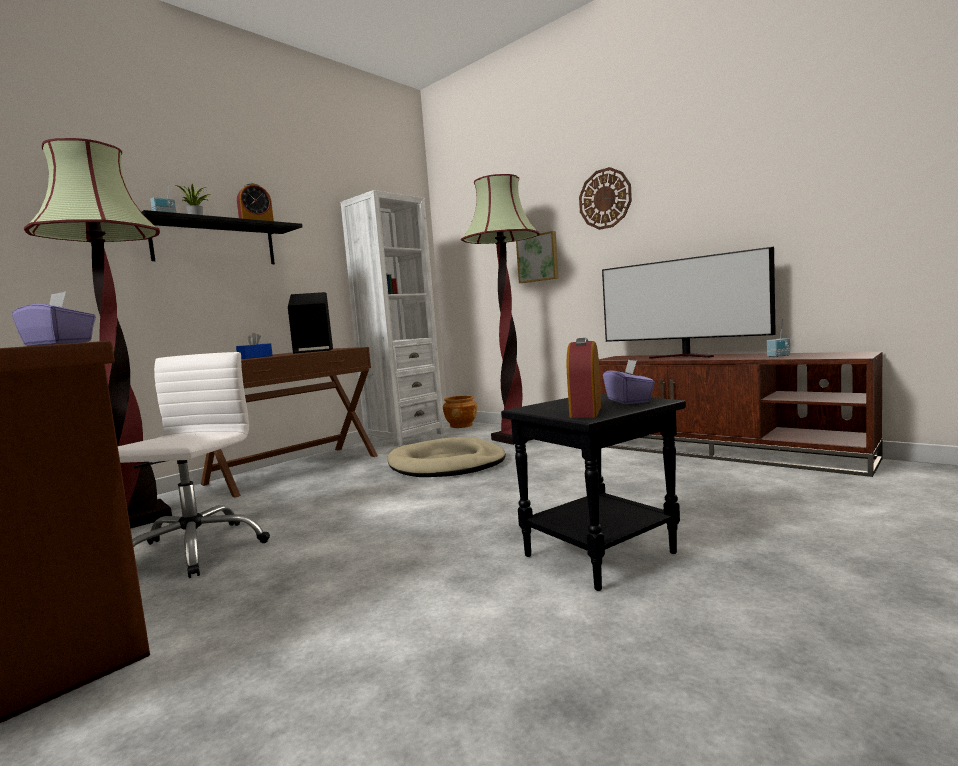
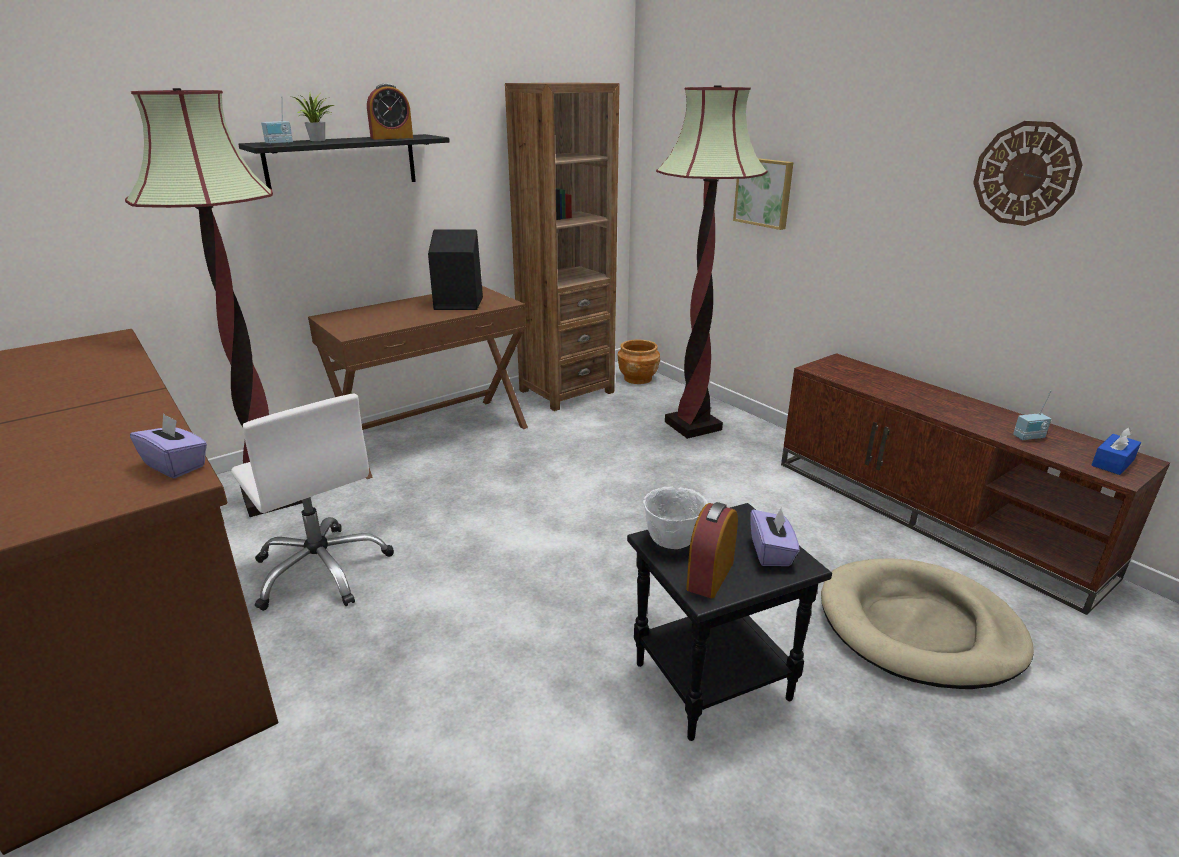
camera: 10 degrees right, 20 degrees up
white office chair [118,352,270,578] -> white office chair turned 120 degrees clockwise [231,394,394,611]
blue tissue box [236,332,273,359] -> blue tissue box moved to [1092,427,1141,475]
white bookcase [341,190,445,446] -> brown bookcase [505,83,620,411]
beige dog bed [387,437,506,477] -> beige dog bed moved to [821,558,1034,689]
wall clock [579,167,632,230] -> wall clock moved to [973,121,1083,226]
television [602,247,776,359] -> none
none -> white bowl [643,487,708,549]

